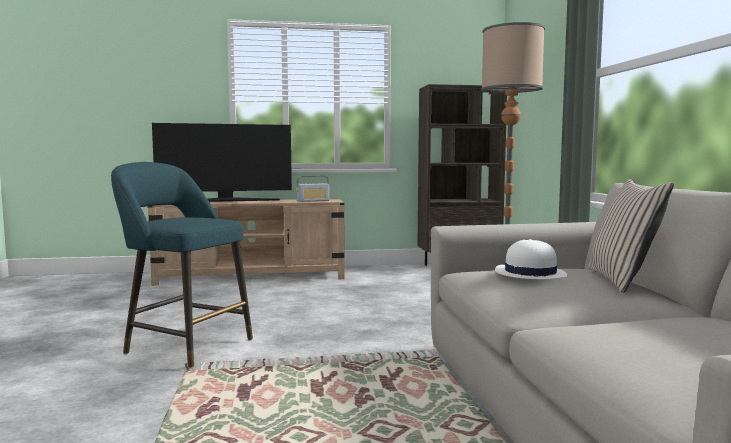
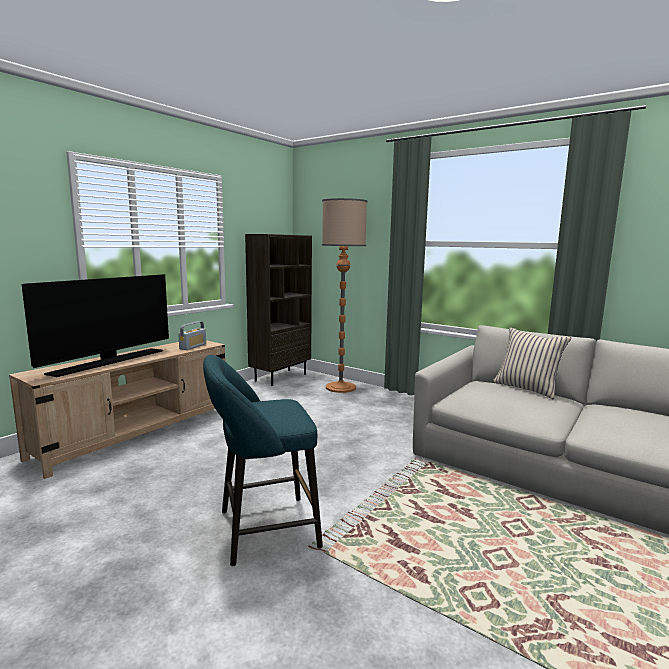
camera: 45 degrees left, 5 degrees up
white hat [495,239,567,279] -> none

